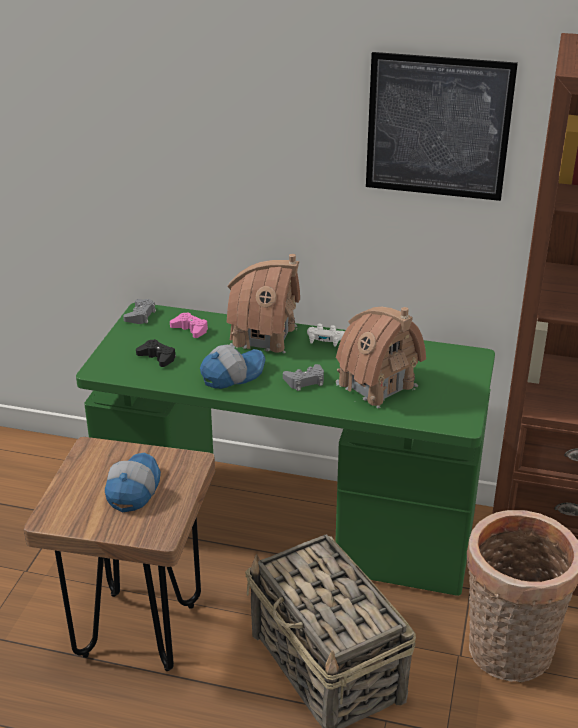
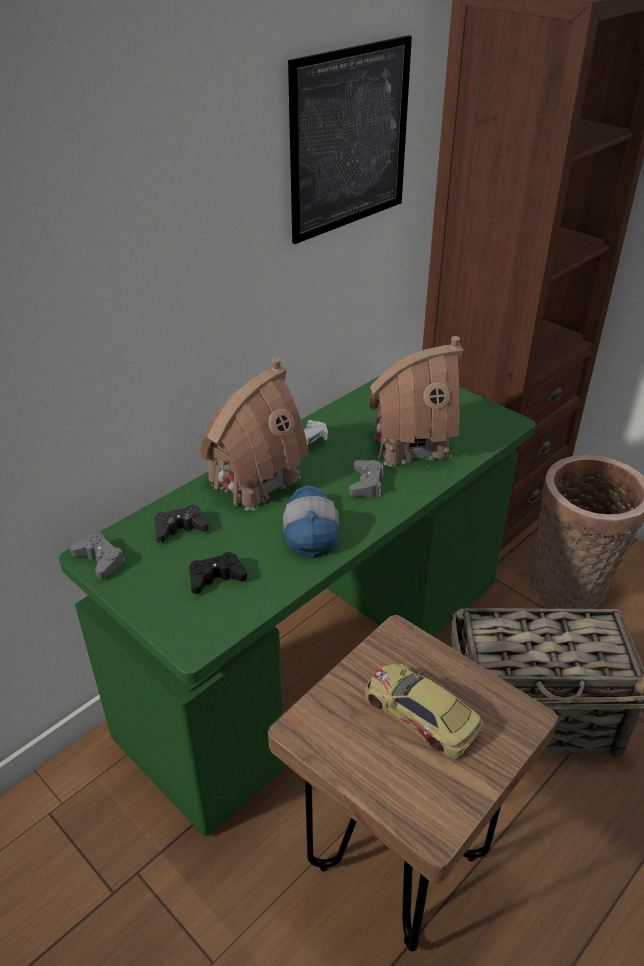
camera: 60 degrees left, 5 degrees up
cap [105,453,161,513] -> toy car [365,664,483,759]
pink game controller [170,312,208,338] -> black game controller [155,505,209,543]

